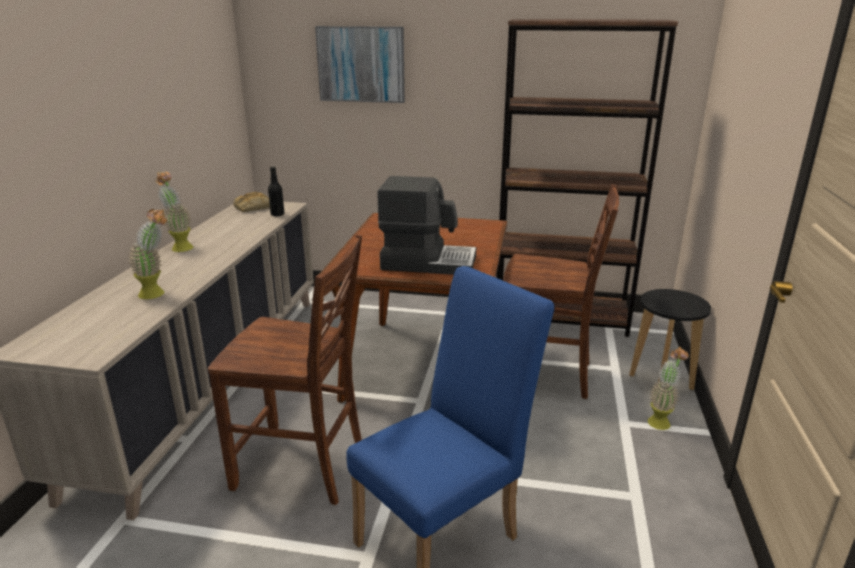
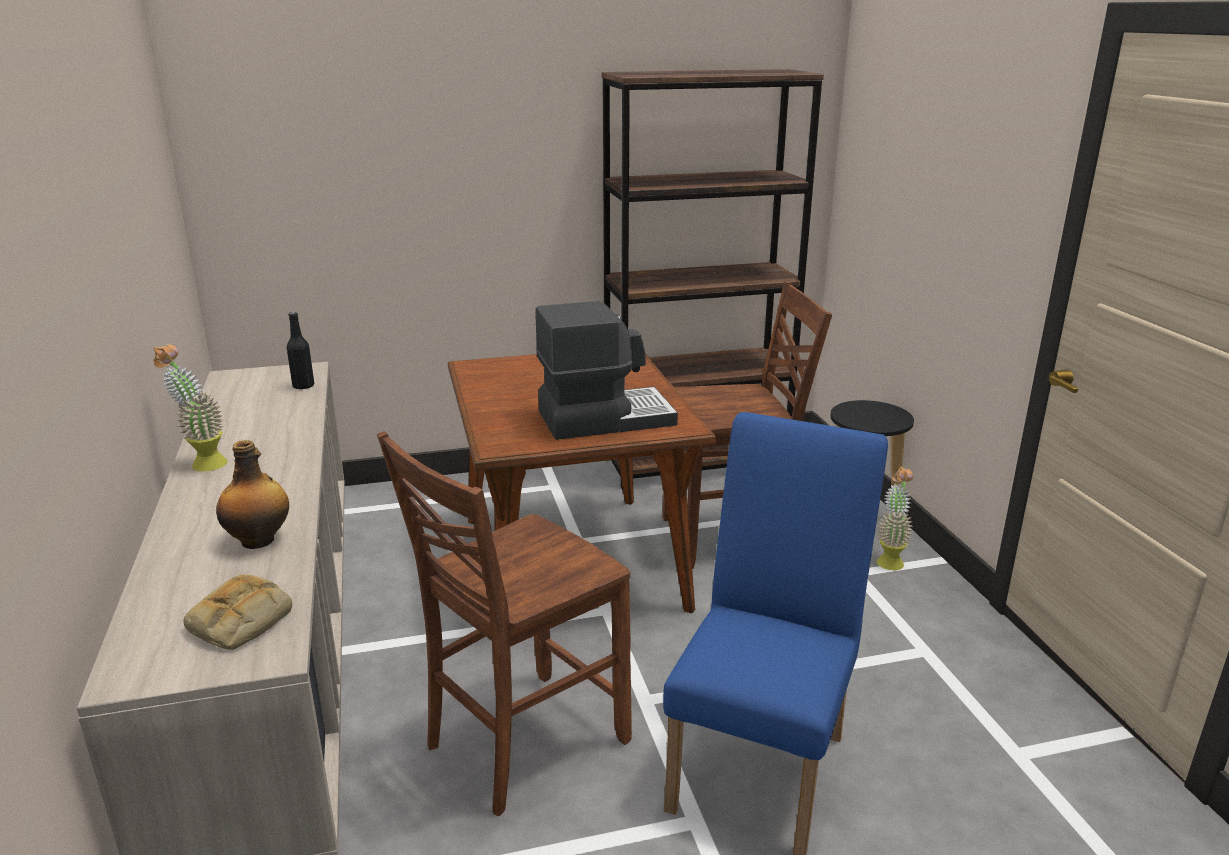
camera: 25 degrees left, 0 degrees up
potted plant [128,209,167,299] -> bottle [216,440,289,549]
brown chair [208,234,362,505] -> brown chair turned 150 degrees clockwise [377,431,632,816]
bread [233,192,270,212] -> bread moved to [183,574,292,650]
picture [315,26,405,103] -> none

